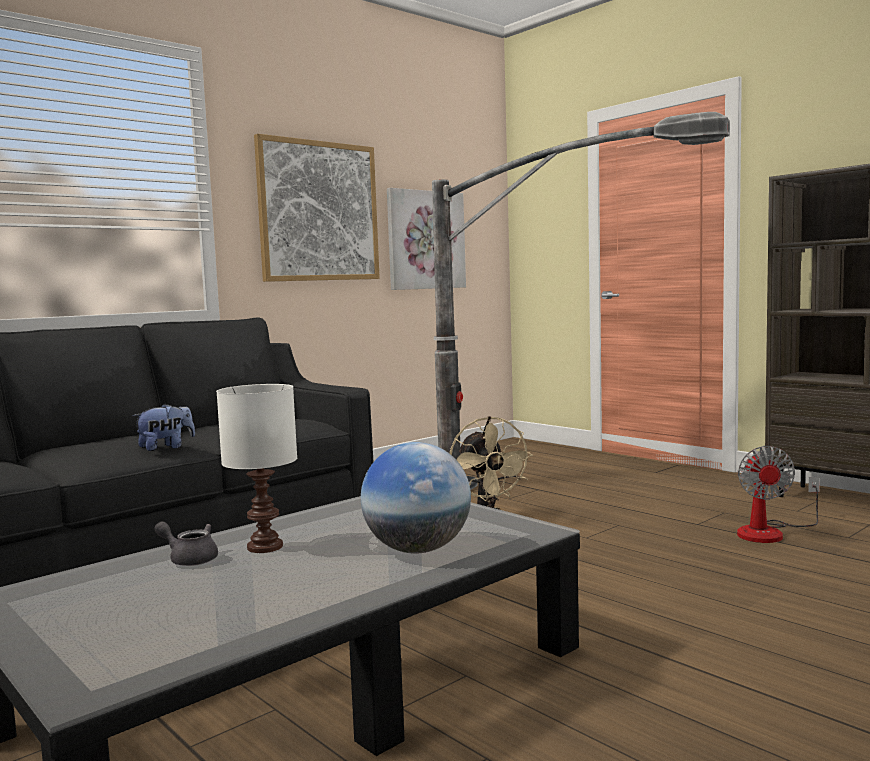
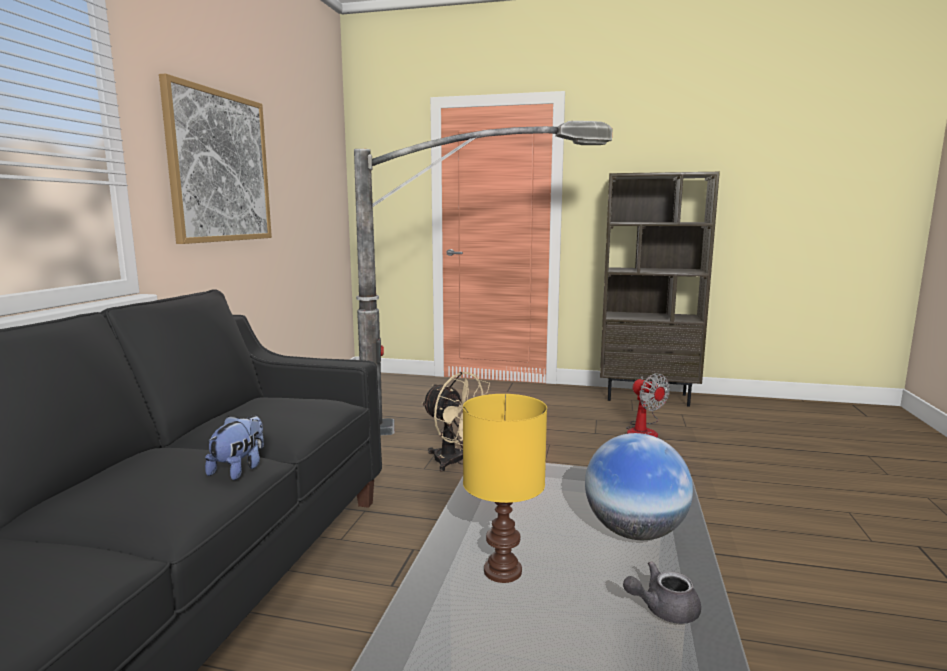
camera: 35 degrees left, 5 degrees up
grey teapot [154,521,218,566] -> grey teapot moved to [623,561,701,624]
white table lamp [216,384,297,553] -> yellow table lamp [463,394,547,583]
picture [387,188,466,290] -> none

